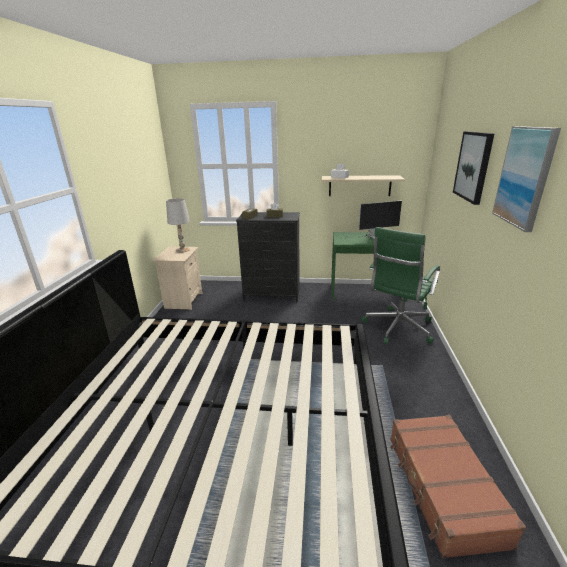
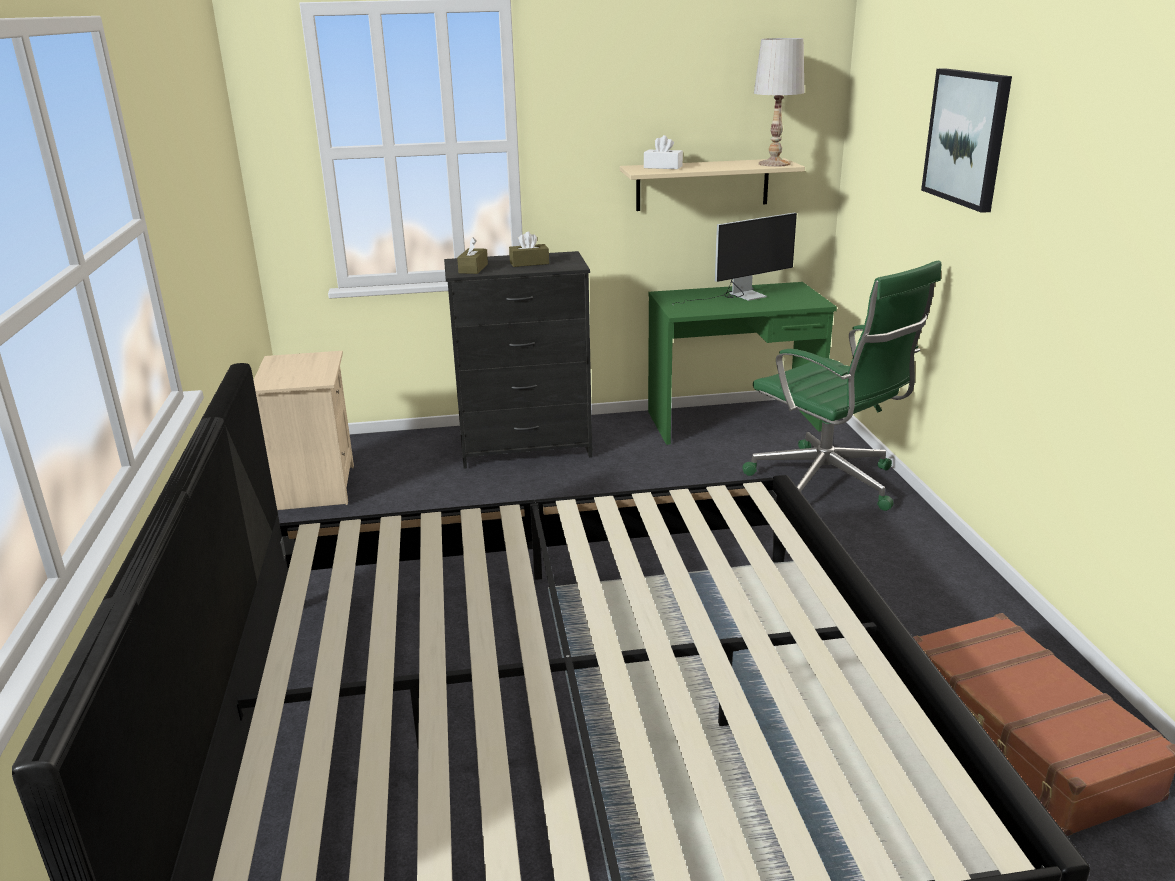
camera: 15 degrees left, 0 degrees up
white table lamp [166,198,190,253] -> white table lamp moved to [754,38,804,167]
green office chair [361,227,440,344] -> green office chair turned 60 degrees counterclockwise [742,260,941,511]
picture [492,126,561,232] -> none

